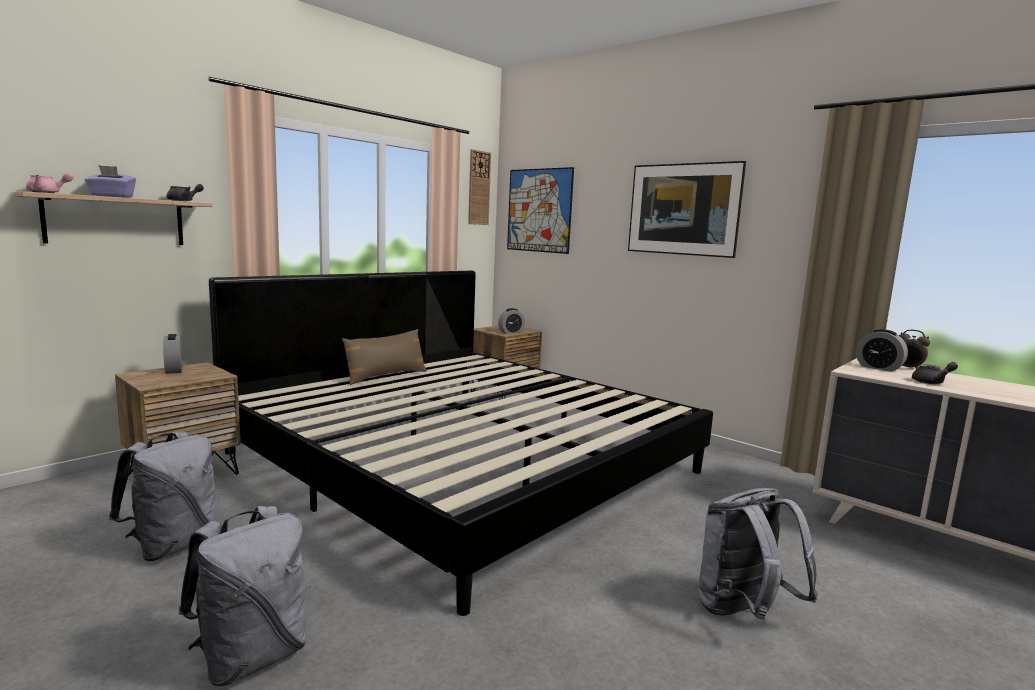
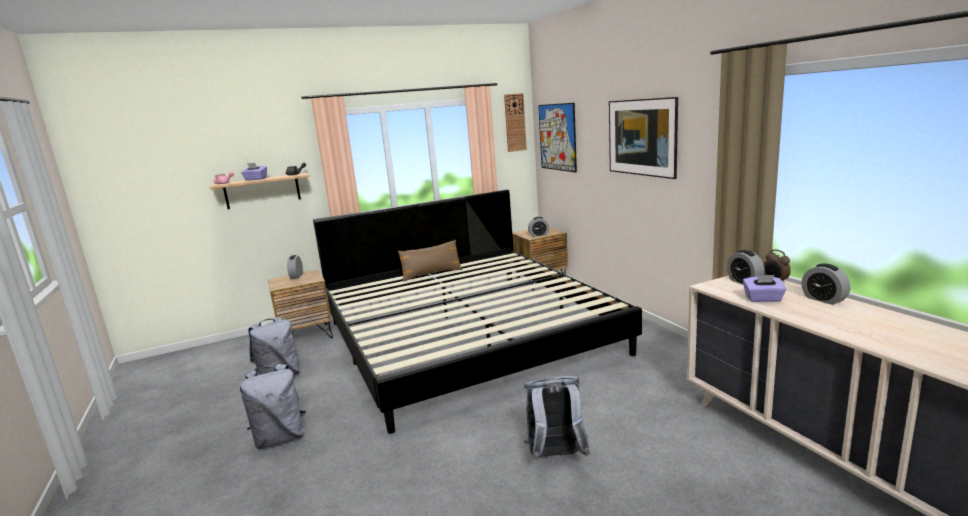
camera: 25 degrees right, 5 degrees up
grey teapot [912,362,958,384] -> purple tissue box [743,275,786,302]
none -> alarm clock [801,263,850,305]

